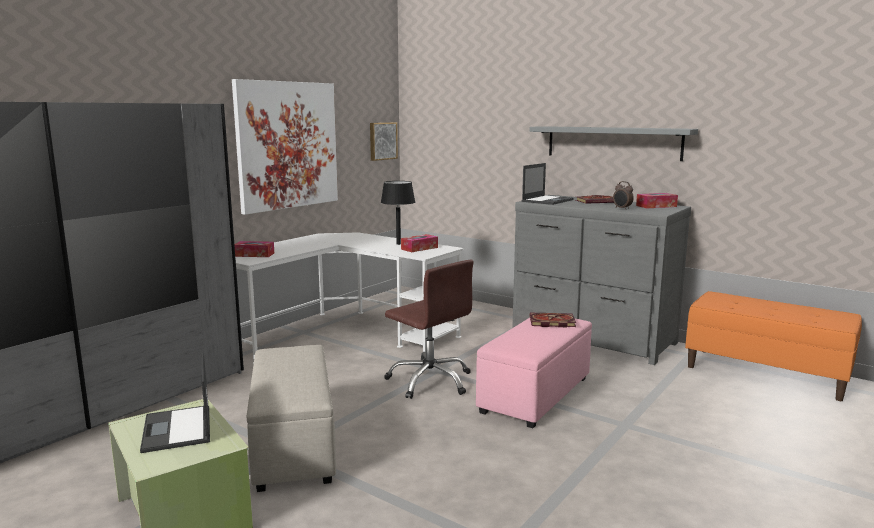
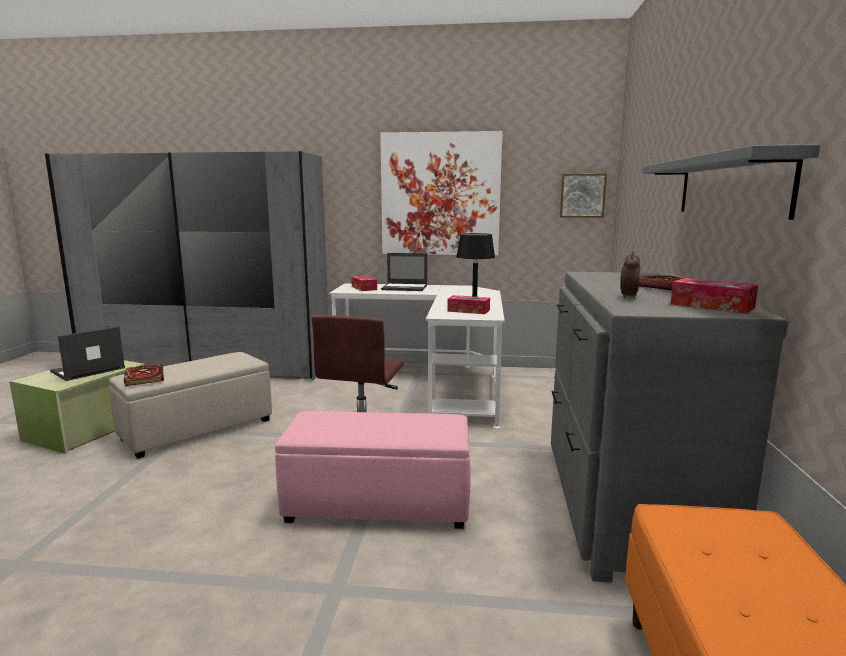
camera: 60 degrees right, 0 degrees up
laptop [522,163,574,205] -> laptop moved to [381,253,427,291]
book [530,313,576,327] -> book moved to [124,364,164,386]

